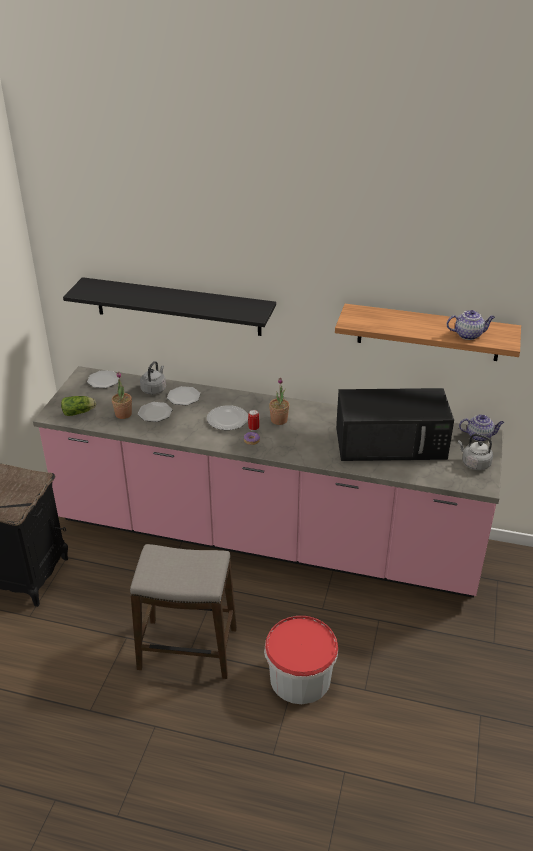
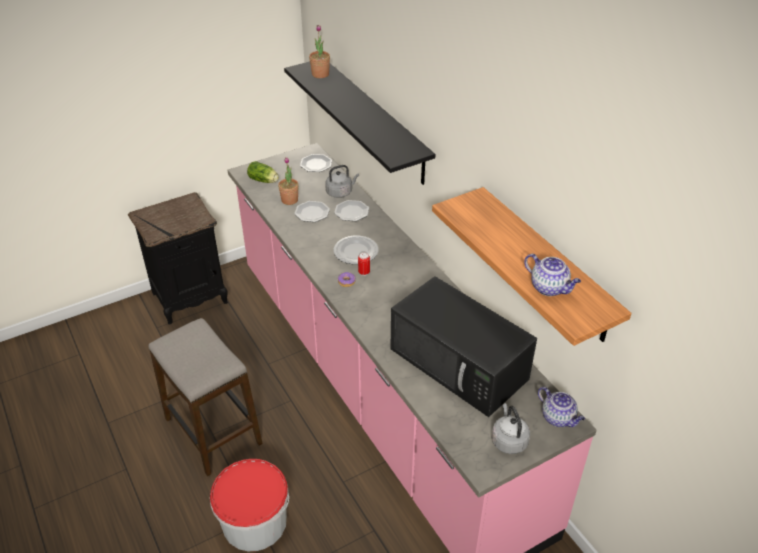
camera: 45 degrees right, 5 degrees up
potted plant [269,378,289,425] -> potted plant moved to [309,25,330,78]

